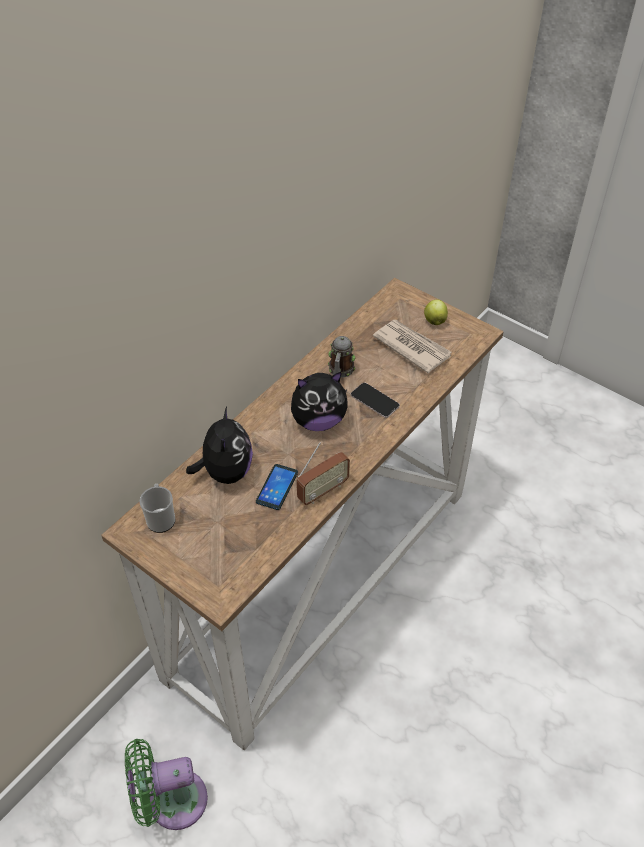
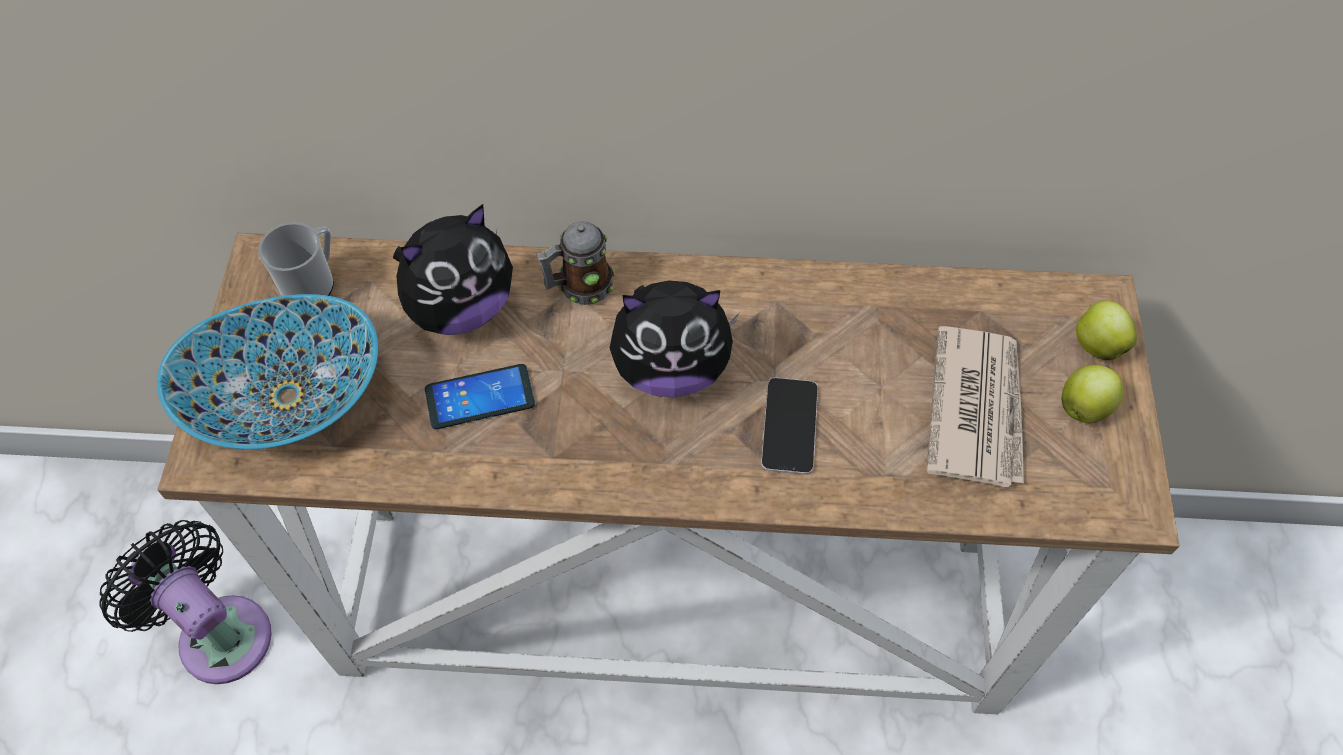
camera: 55 degrees right, 10 degrees up
green fan [125,739,208,830] -> black fan [99,520,272,684]
plush toy [291,372,348,431] -> plush toy turned 45 degrees counterclockwise [610,281,739,398]
radio [297,442,350,505] -> none
mug [328,336,355,378] -> mug moved to [536,221,615,305]
none -> bowl [157,294,378,449]
none -> apple [1076,301,1137,360]

